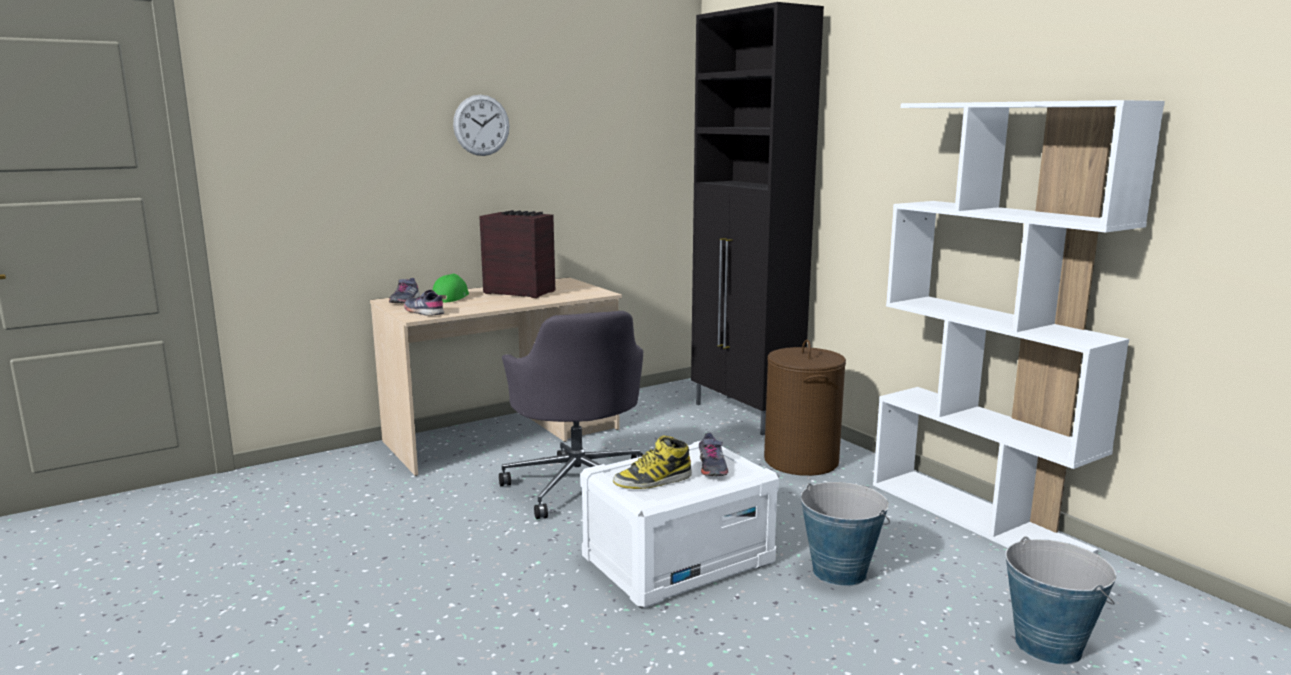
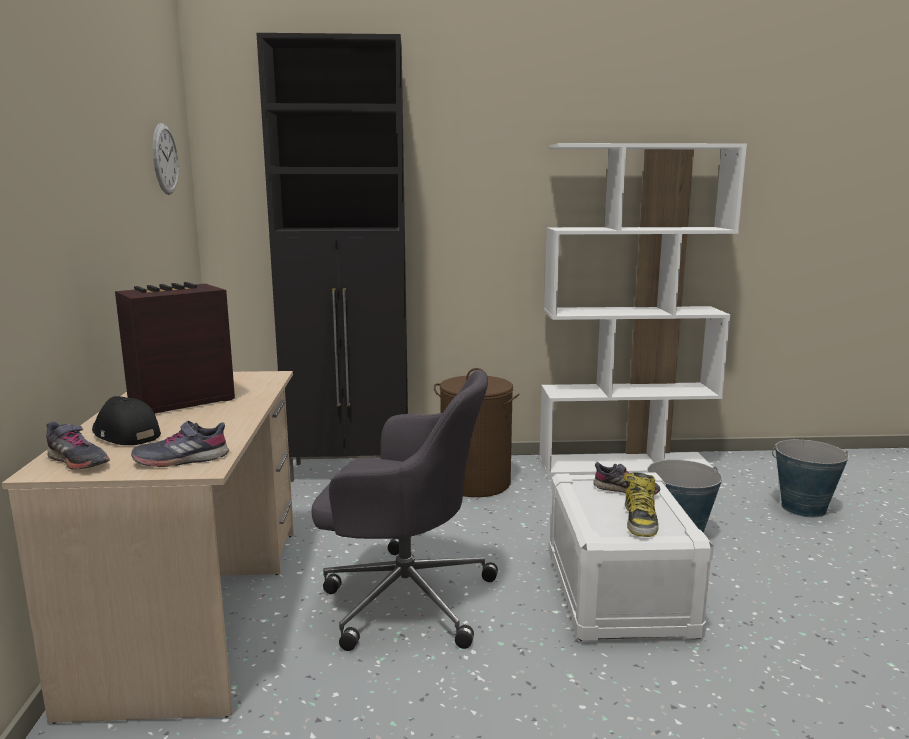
camera: 60 degrees left, 0 degrees up
green cap [433,274,469,303] -> black cap [92,396,161,445]
wall clock [453,95,510,156] -> wall clock moved to [153,123,179,195]

